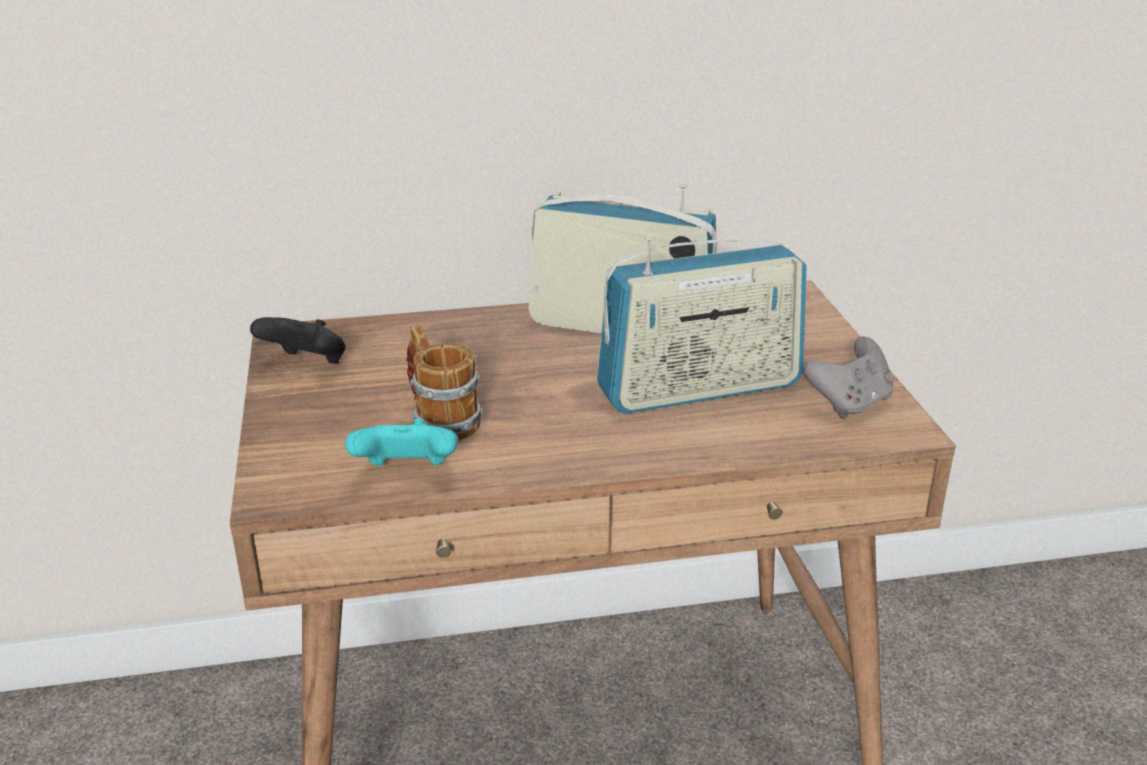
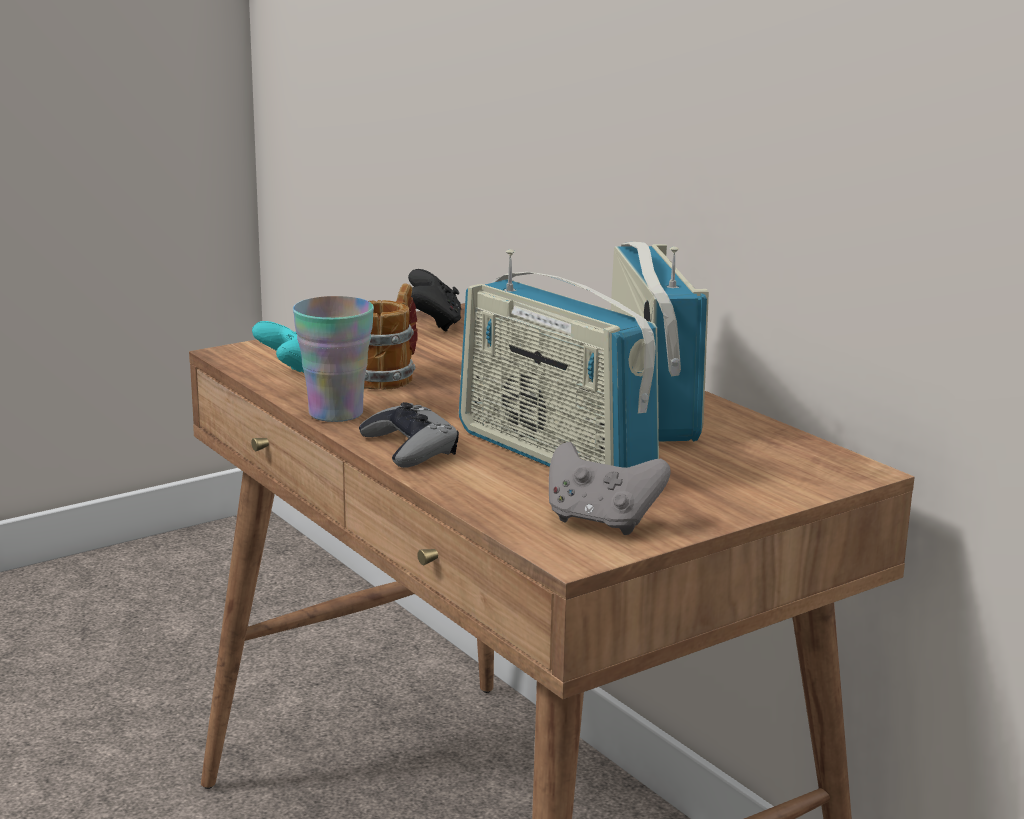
camera: 65 degrees right, 10 degrees down
none -> cup [293,296,374,422]
none -> grey game controller [359,402,459,468]

